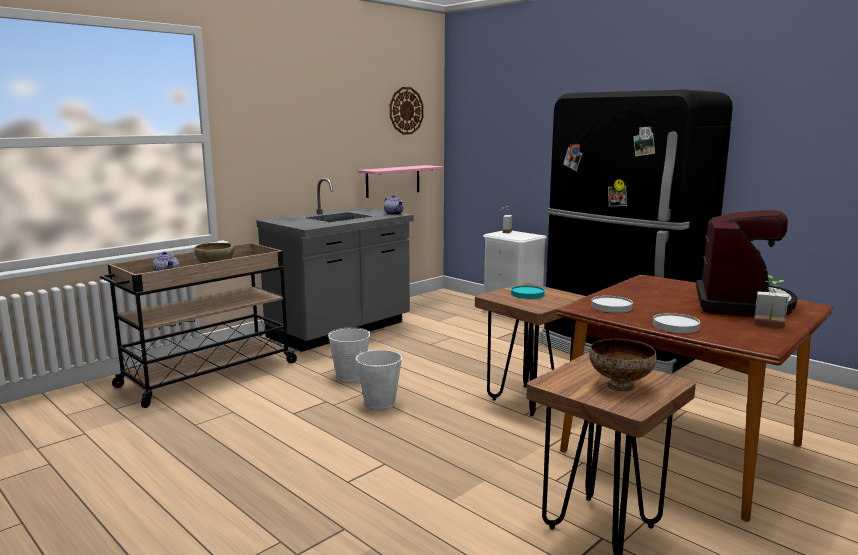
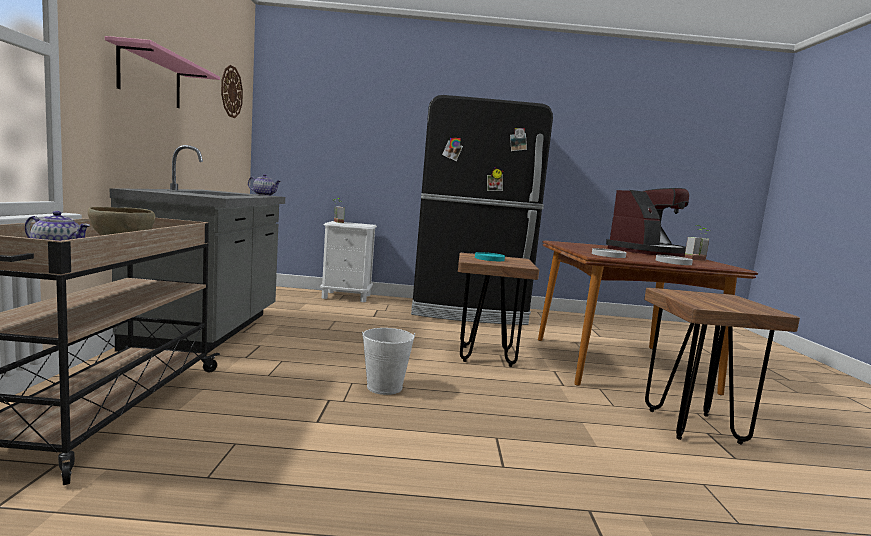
camera: 45 degrees left, 5 degrees down
white bucket [328,327,370,382] -> none
pink shelf [357,165,444,198] -> pink shelf moved to [105,36,220,108]
bowl [589,339,657,391] -> none
coffee machine [696,210,797,317] -> coffee machine turned 75 degrees clockwise [606,188,689,257]

